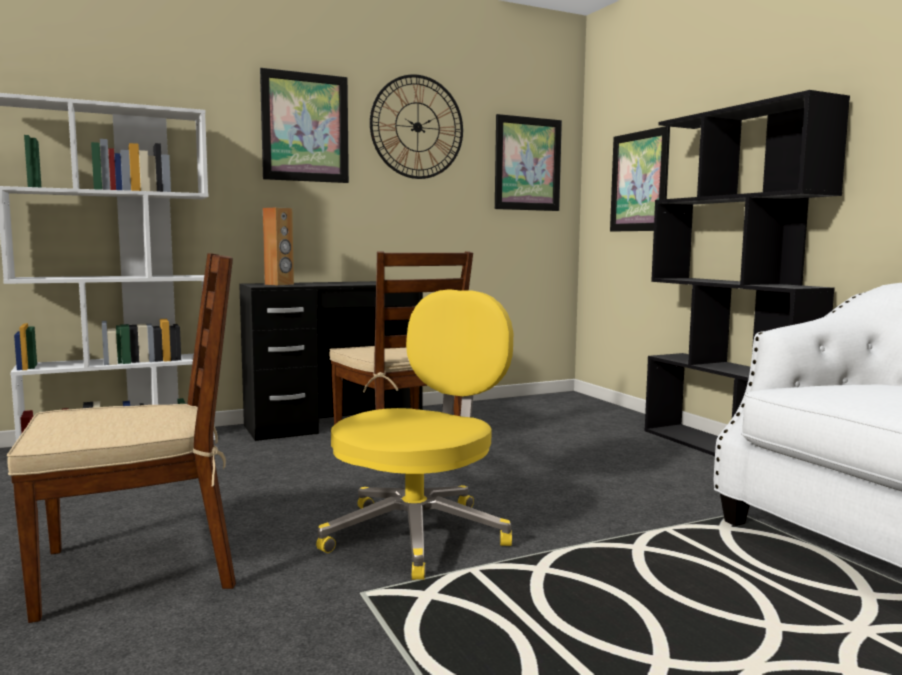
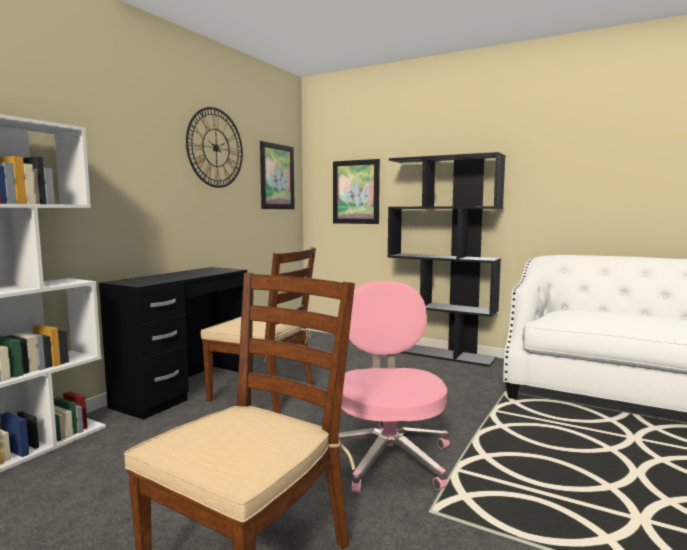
camera: 35 degrees left, 0 degrees up
picture [260,68,349,183] -> none
brown speaker [263,207,294,285] -> none
yellow office chair [316,289,513,580] -> pink office chair [339,281,450,492]

